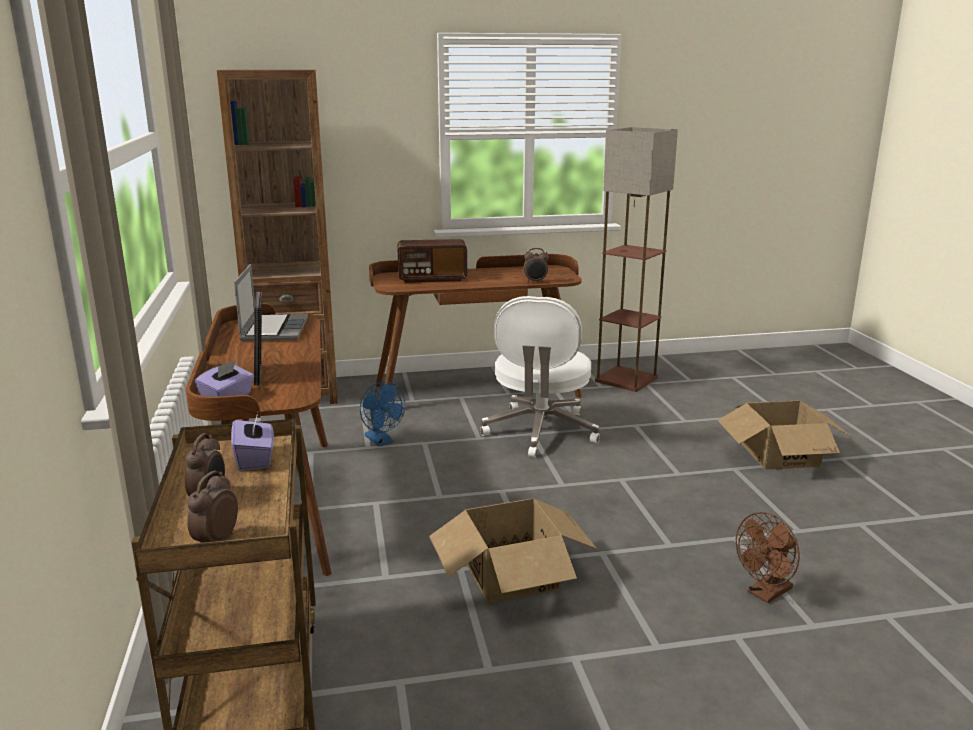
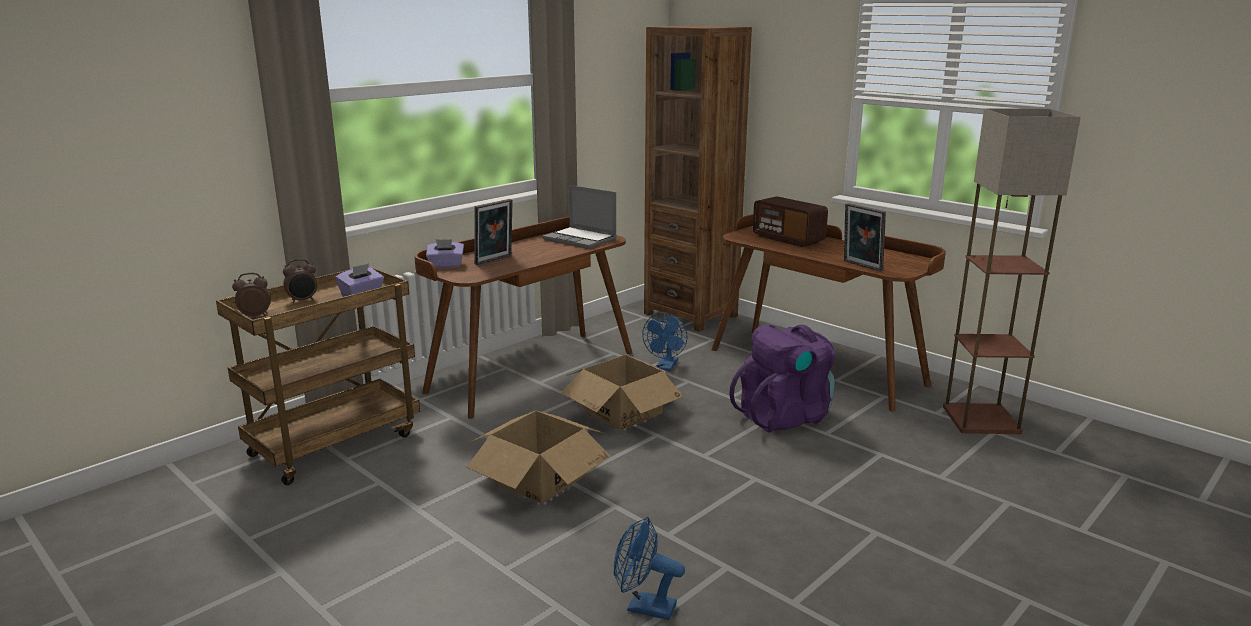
camera: 55 degrees right, 0 degrees up
laptop [234,264,308,341] -> laptop turned 75 degrees clockwise [542,185,617,249]
white office chair [481,296,600,457] -> purple backpack [729,325,835,432]
alarm clock [523,248,549,282] -> picture frame [844,203,886,271]
cardboard box [717,401,853,470] -> cardboard box moved to [561,354,683,430]
brown fan [736,512,800,603] -> blue fan [614,517,685,620]

